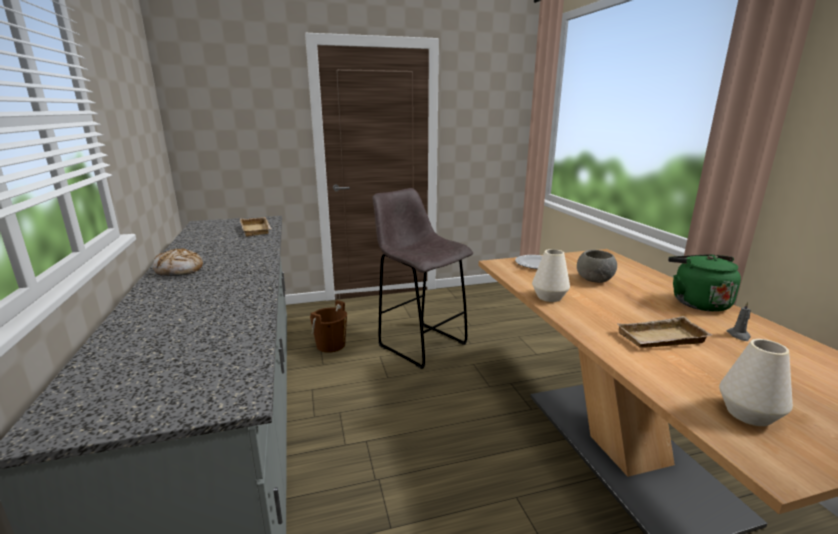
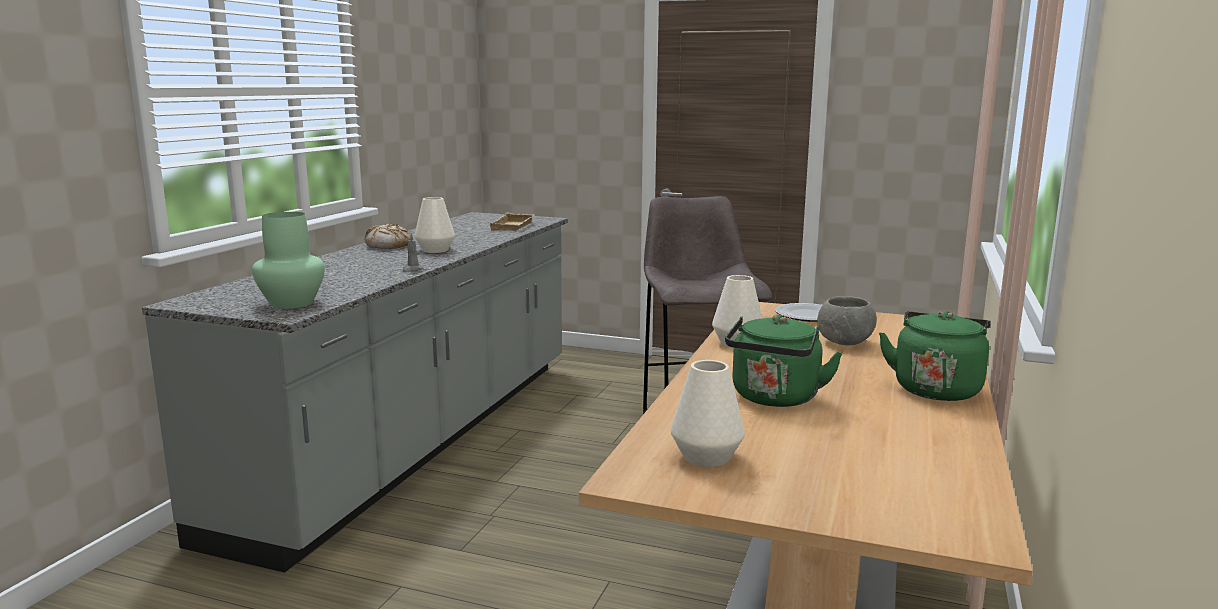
camera: 35 degrees right, 5 degrees down
brown bucket [310,300,347,353] -> none
beige tray [616,316,712,348] -> green kettle [725,315,843,407]
grey candle [727,302,751,341] -> grey candle moved to [402,233,424,272]
none -> green vase [252,212,325,309]
none -> white vase [414,197,455,253]

